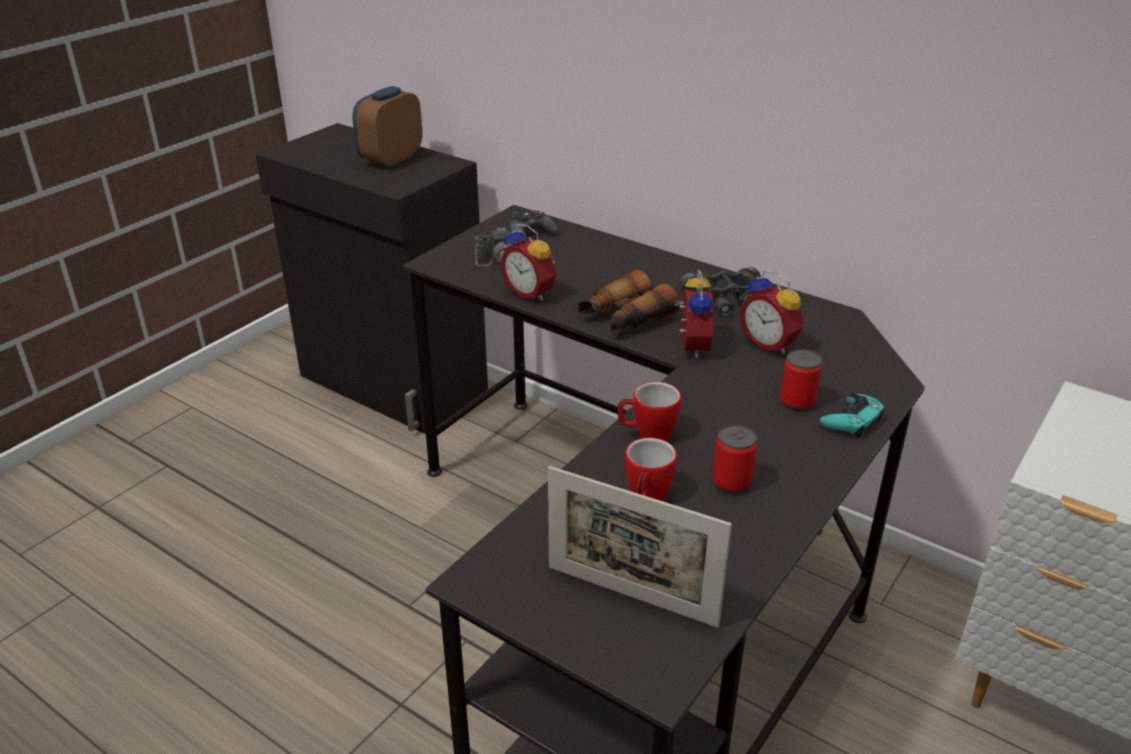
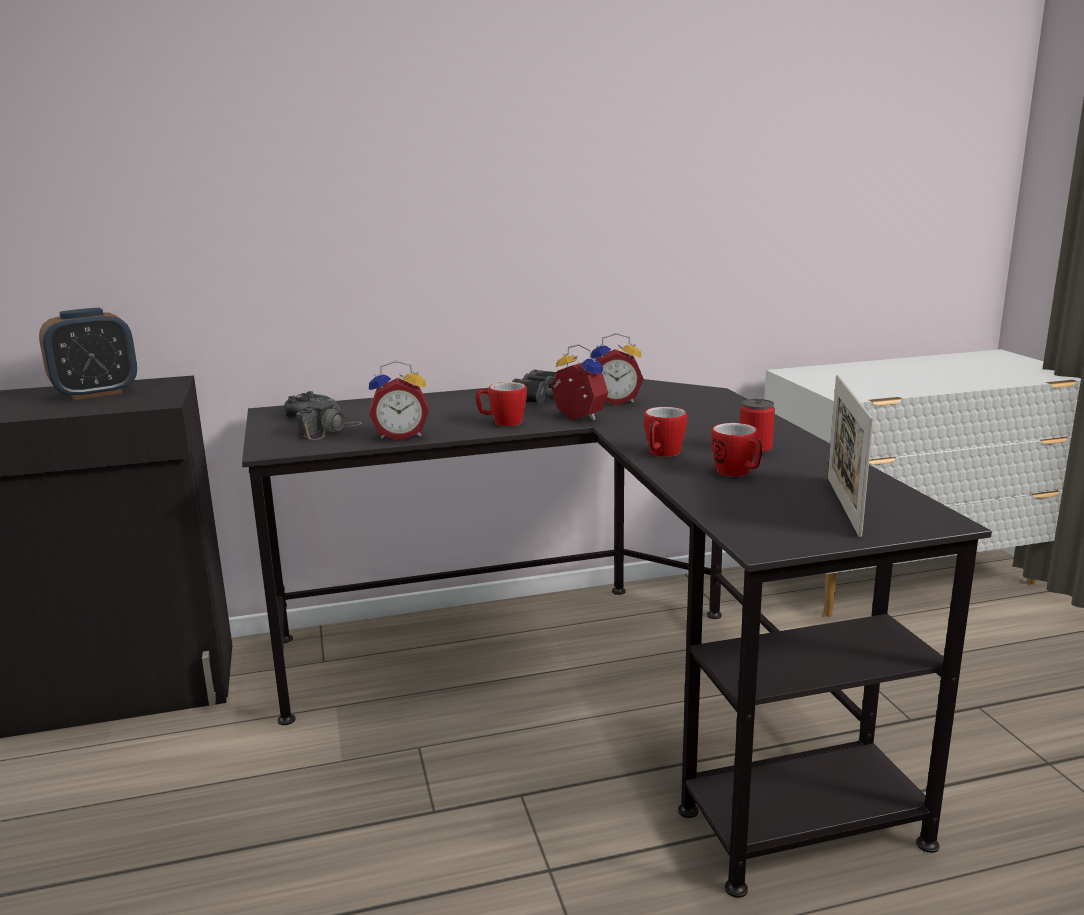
camera: 50 degrees left, 15 degrees down
alarm clock [352,86,422,168] -> alarm clock turned 105 degrees counterclockwise [39,308,137,400]
picture frame [548,466,732,628] -> picture frame turned 120 degrees clockwise [828,375,873,537]
binoculars [578,269,680,332] -> mug [476,382,527,426]
can [780,349,822,411] -> none
turquoise game controller [820,394,885,438] -> none

